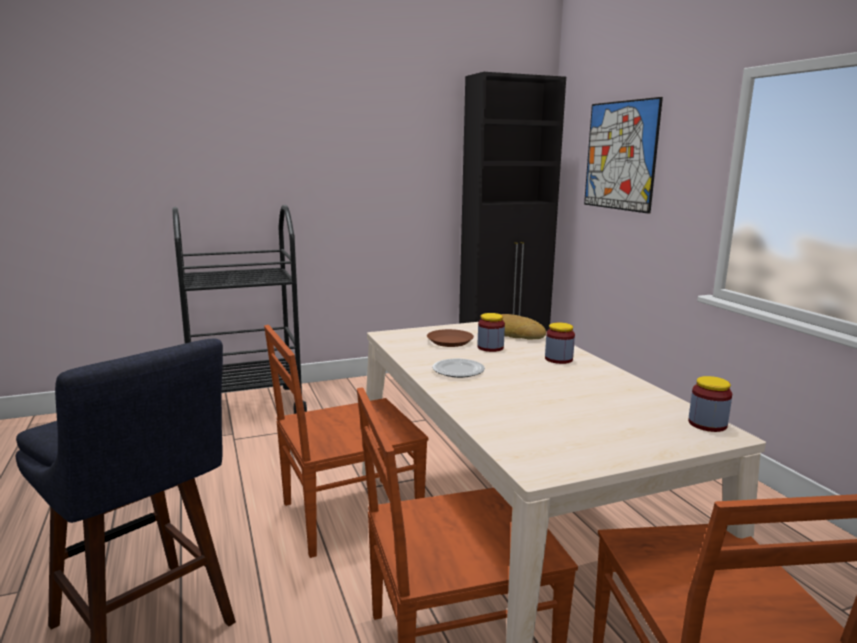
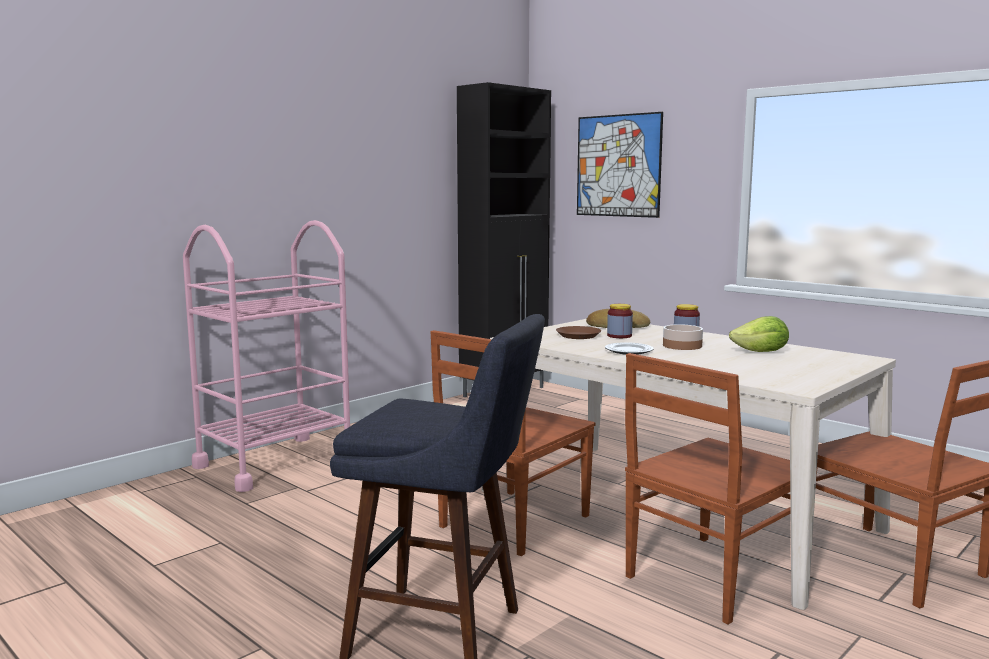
camera: 25 degrees left, 5 degrees down
black cart [172,205,307,414] -> pink cart [183,220,350,492]
jar [688,376,732,432] -> none
none -> bowl [663,324,703,350]
none -> lettuce [729,316,789,352]

